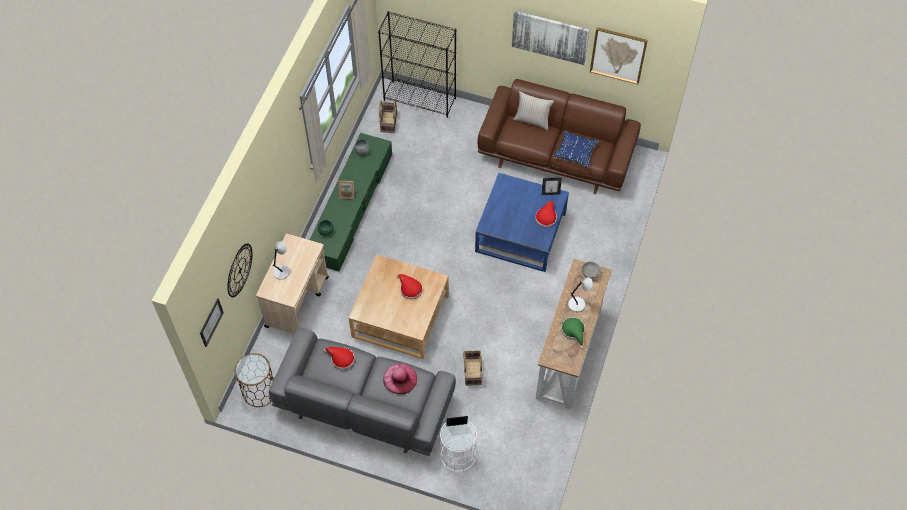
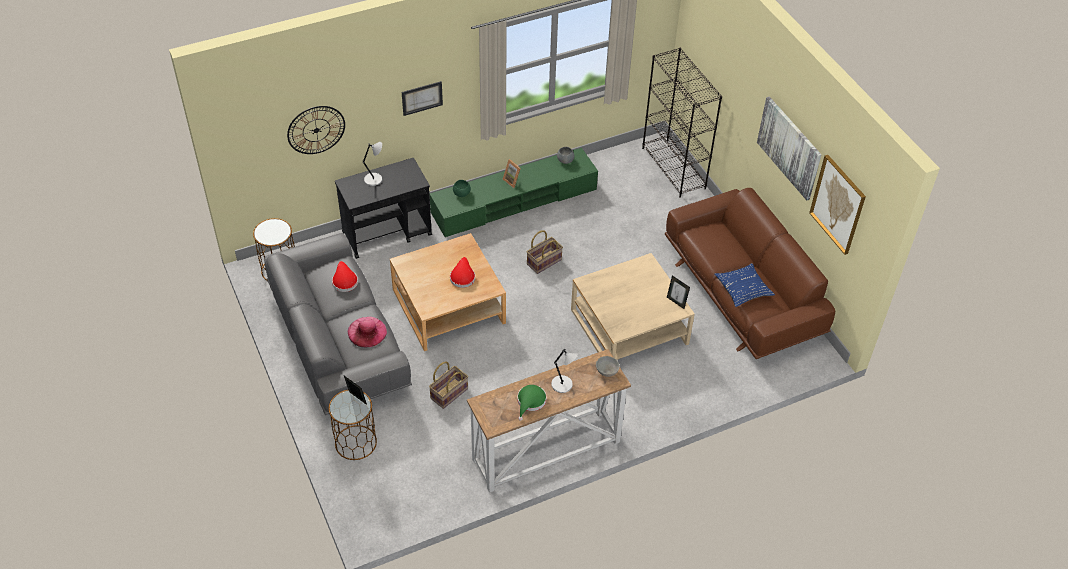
camera: 45 degrees right, 10 degrees down
picture [200,298,224,347] -> picture moved to [402,81,443,116]
beige cart [256,233,329,334] -> black cart [335,158,432,259]
basket [379,101,397,133] -> basket moved to [527,230,563,274]
white side table [440,420,477,472] -> brown side table [329,390,377,460]
blue coffee table [475,173,569,272] -> beige coffee table [571,253,695,360]
beige pillow [513,91,554,130] -> none
red hat [535,201,557,227] -> none

